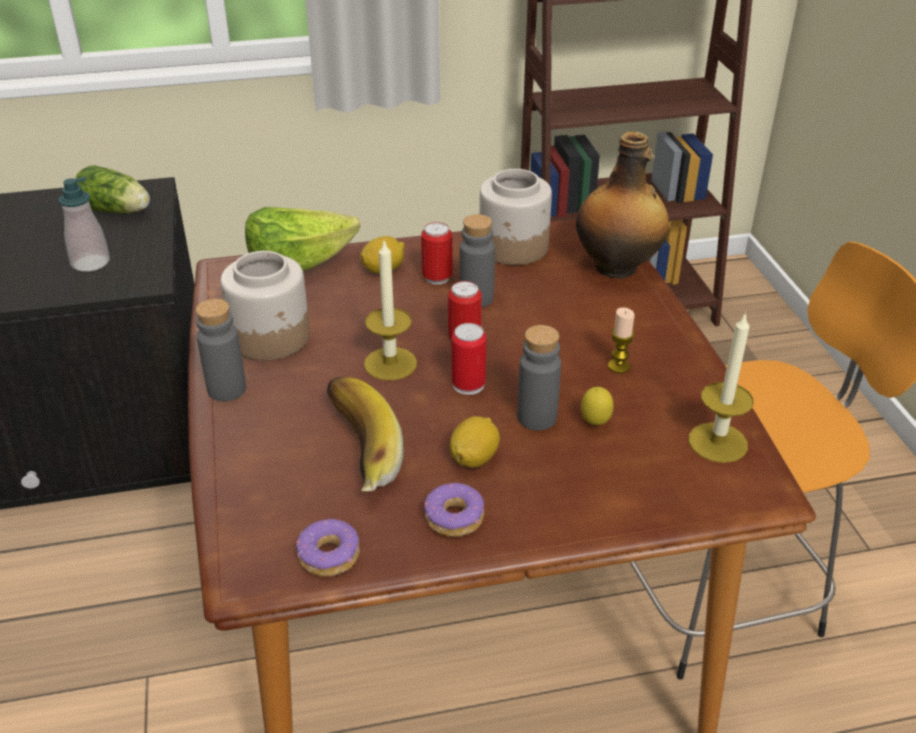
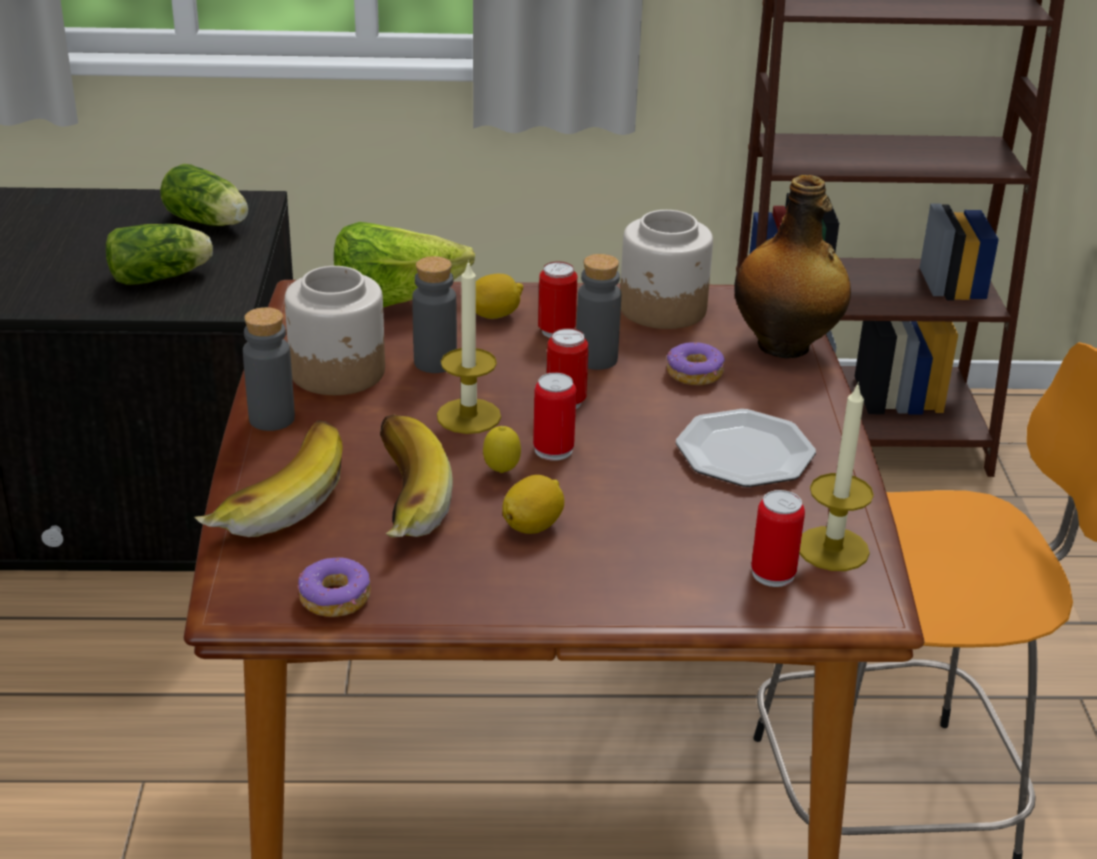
camera: 10 degrees right, 5 degrees down
soap dispenser [58,177,110,272] -> lettuce [106,224,213,285]
donut [424,483,484,537] -> donut moved to [667,342,725,385]
grey bottle [517,325,561,430] -> grey bottle moved to [412,256,457,373]
lemon [581,387,614,425] -> lemon moved to [483,426,521,473]
candle [608,307,635,373] -> plate [676,409,816,487]
none -> banana [194,420,343,537]
none -> can [751,490,805,587]

